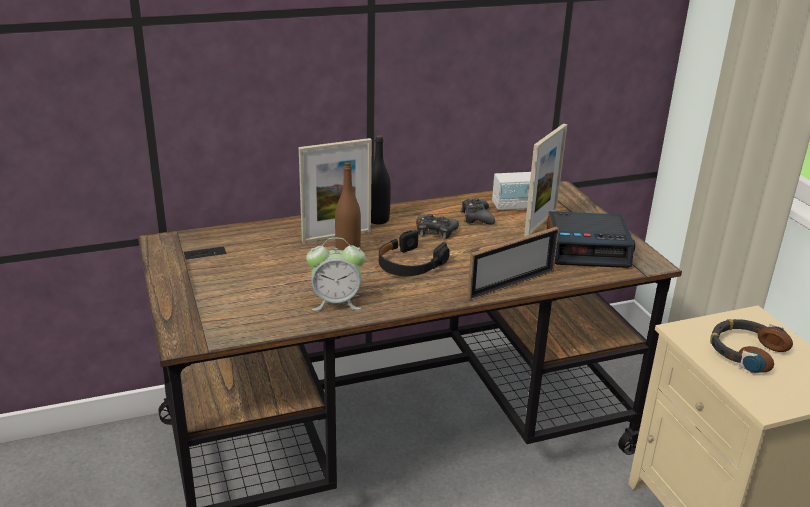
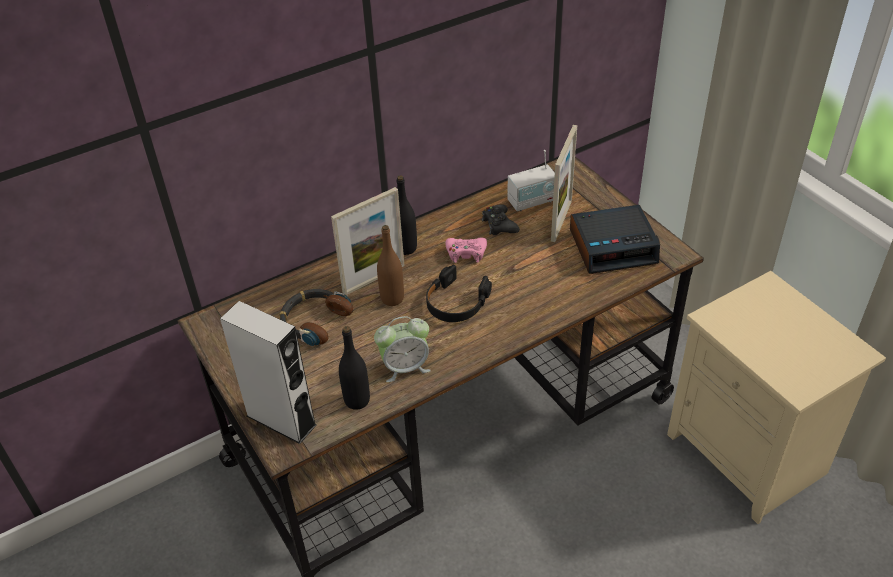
camera: 10 degrees left, 15 degrees up
black game controller [416,214,459,239] -> pink game controller [445,238,487,263]
picture frame [467,227,559,300] -> none
headphones [710,319,793,373] -> headphones moved to [280,289,353,346]
none -> grey speaker [220,301,317,444]
none -> black bottle [339,326,370,410]

